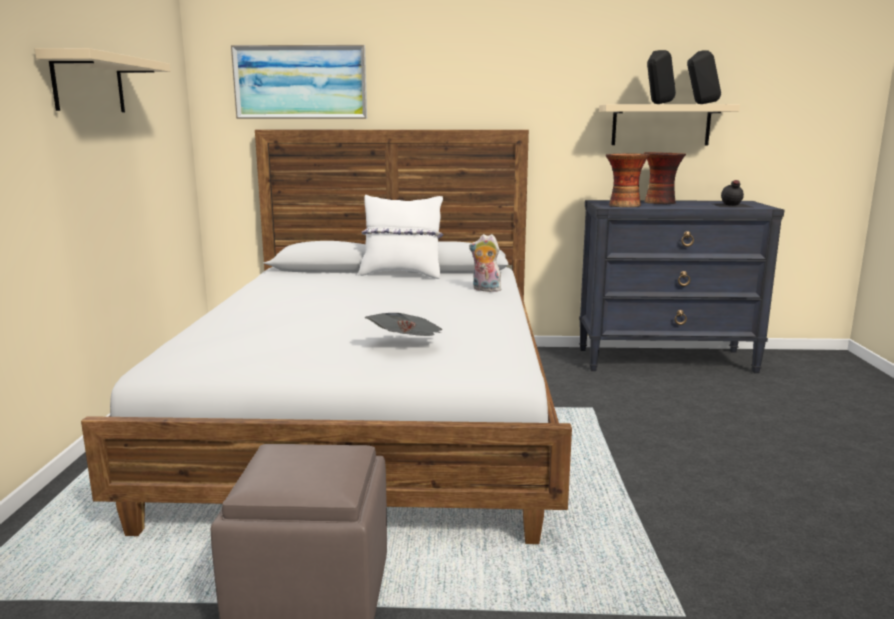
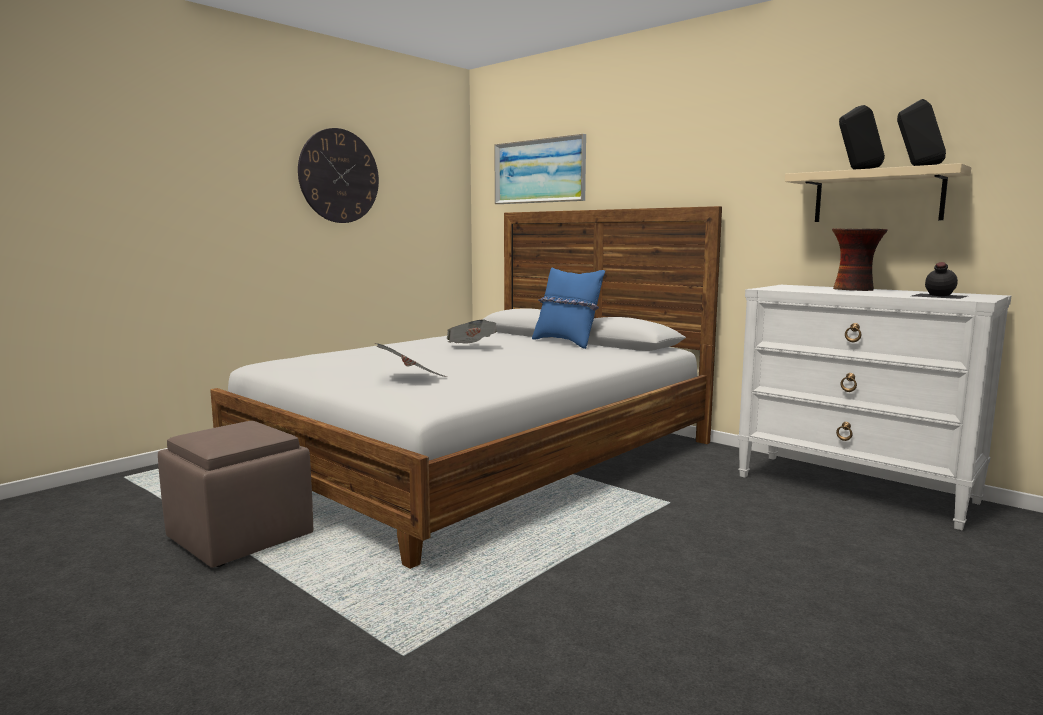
camera: 40 degrees right, 5 degrees down
beige shelf [35,48,171,112] -> wall clock [298,128,379,223]
white pillow [358,195,443,279] -> blue pillow [532,267,605,349]
plush toy [469,234,503,292] -> none
black dresser [579,200,784,373] -> white dresser [737,285,1011,530]
vase [606,153,650,207] -> none
none -> newspaper [447,319,497,343]

